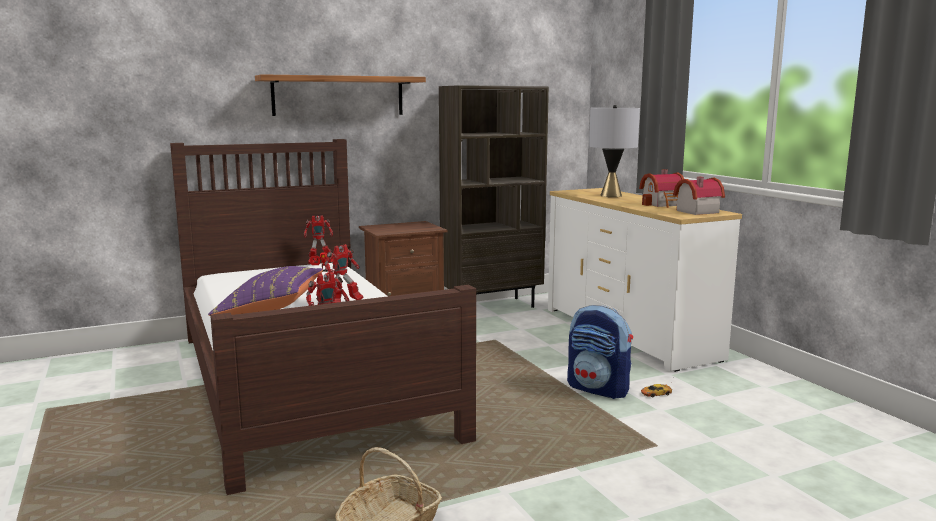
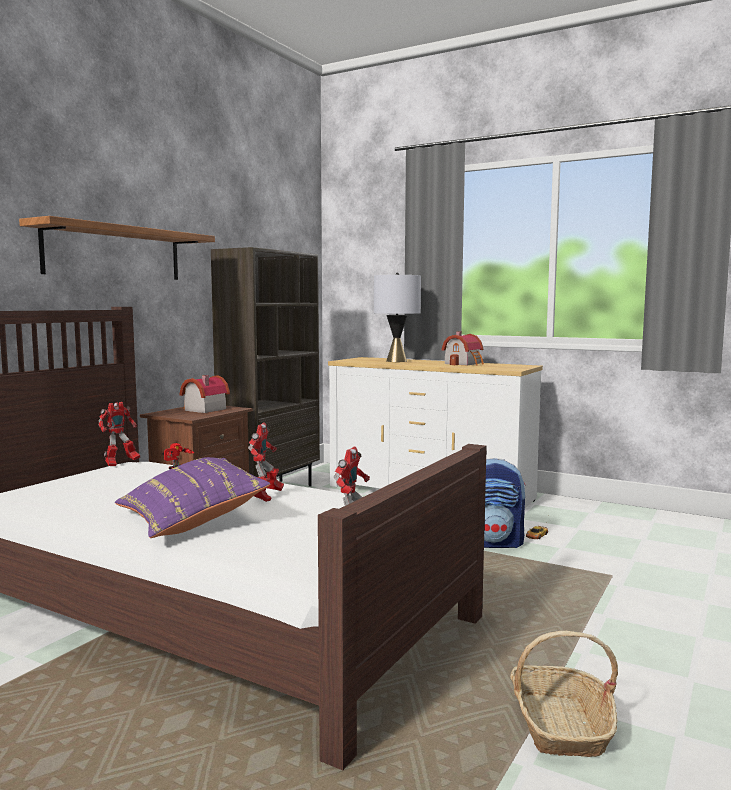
camera: 35 degrees left, 5 degrees down
toy house [673,177,725,215] -> toy house moved to [180,375,230,413]

